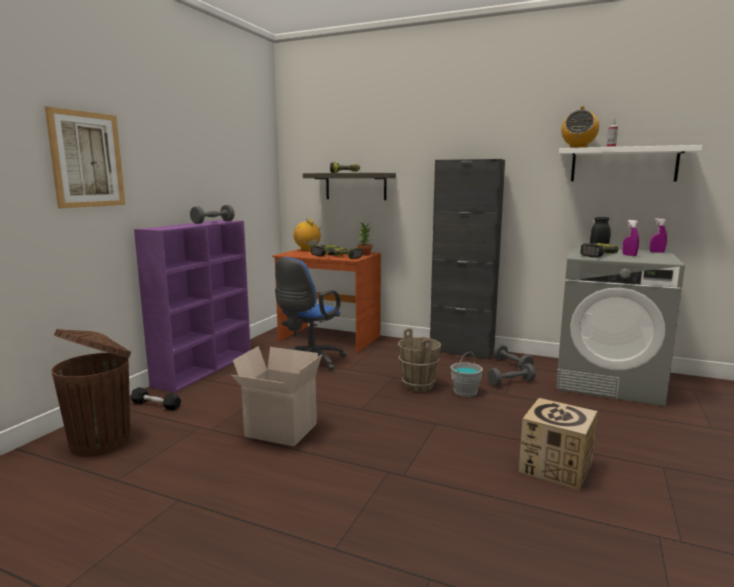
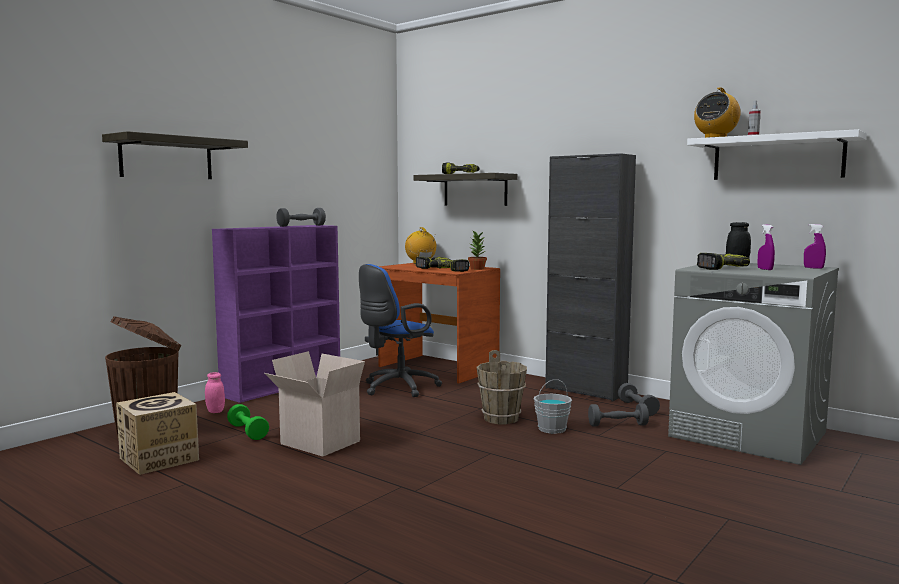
camera: 15 degrees right, 5 degrees down
picture [45,107,125,209] -> shelf [102,131,248,179]
black dumbbell [130,387,181,410] -> pink jar [205,372,225,413]
cardboard box [519,398,597,490] -> cardboard box moved to [116,392,199,475]
none -> green dumbbell [227,404,269,440]

